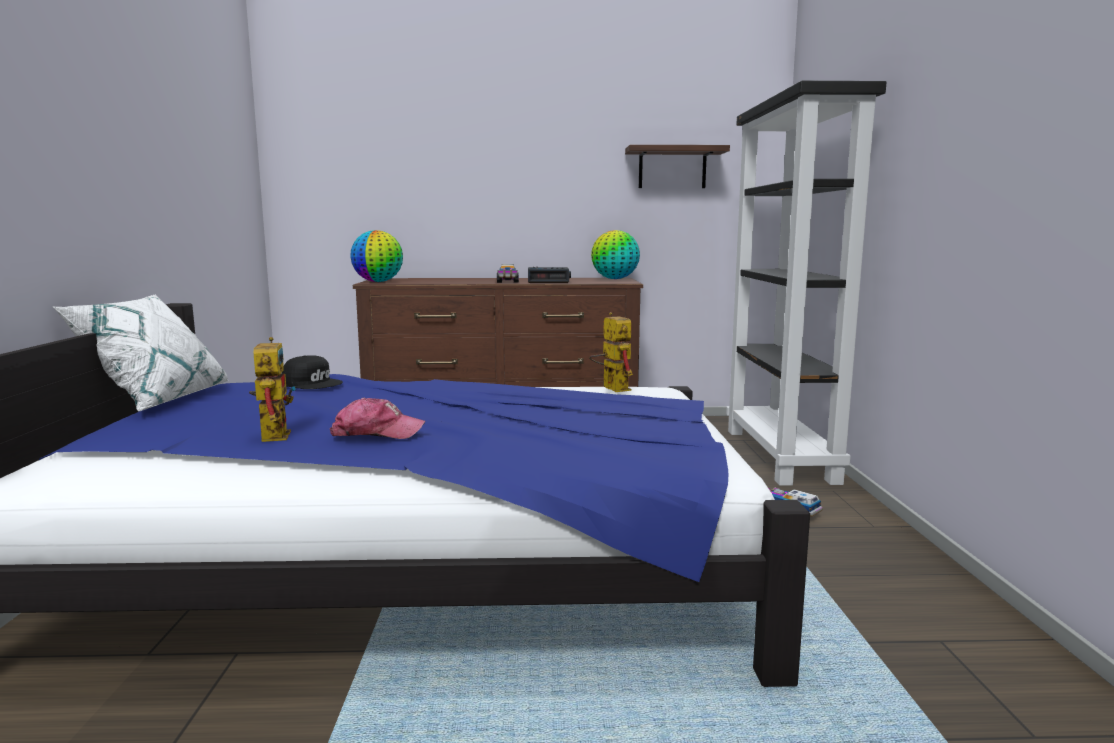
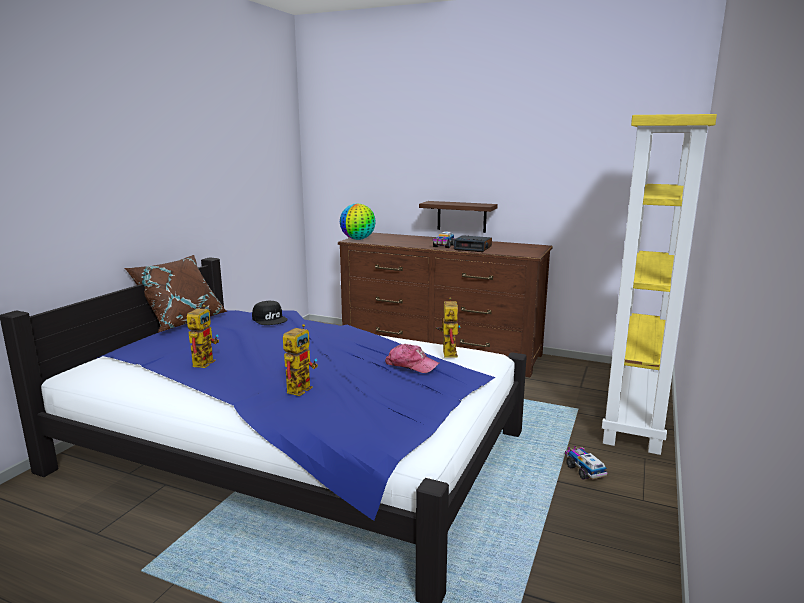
camera: 25 degrees right, 5 degrees up
white pillow [52,294,229,411] -> brown pillow [124,255,227,332]
cap [330,398,426,439] -> cap moved to [385,344,440,373]
globe [591,230,640,279] -> none
shelf [625,145,730,188] -> shelf moved to [419,201,498,233]
black bookcase [726,81,887,486] -> yellow bookcase [602,114,717,455]
none -> toy robot [283,324,318,396]

